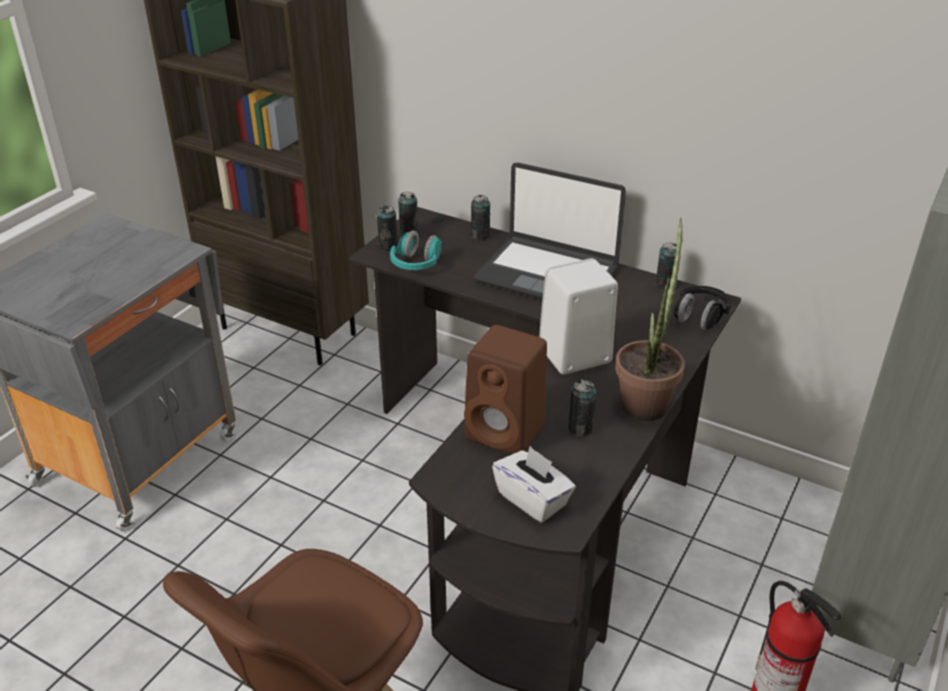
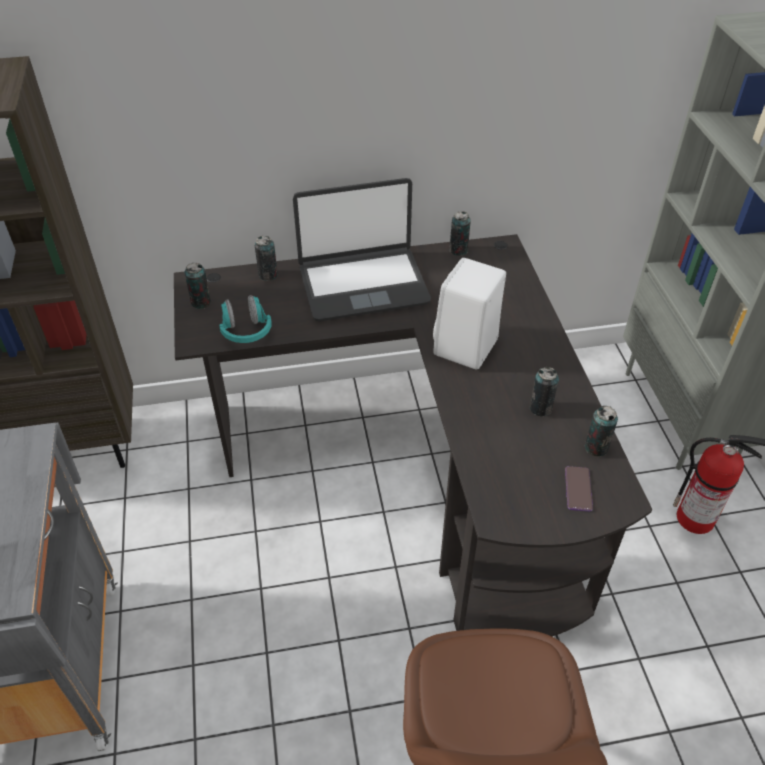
camera: 40 degrees left, 10 degrees up
can [377,205,398,252] -> can moved to [584,406,618,457]
brown speaker [464,325,547,454] -> none
white tissue box [492,446,576,523] -> phone [565,466,593,511]
potted plant [615,218,685,421] -> none
black headphones [674,286,731,330] -> none

